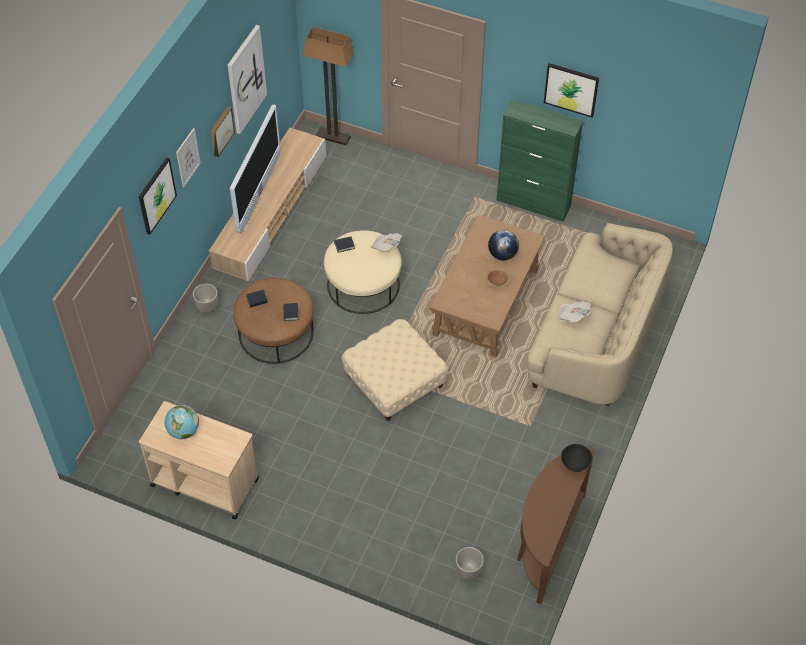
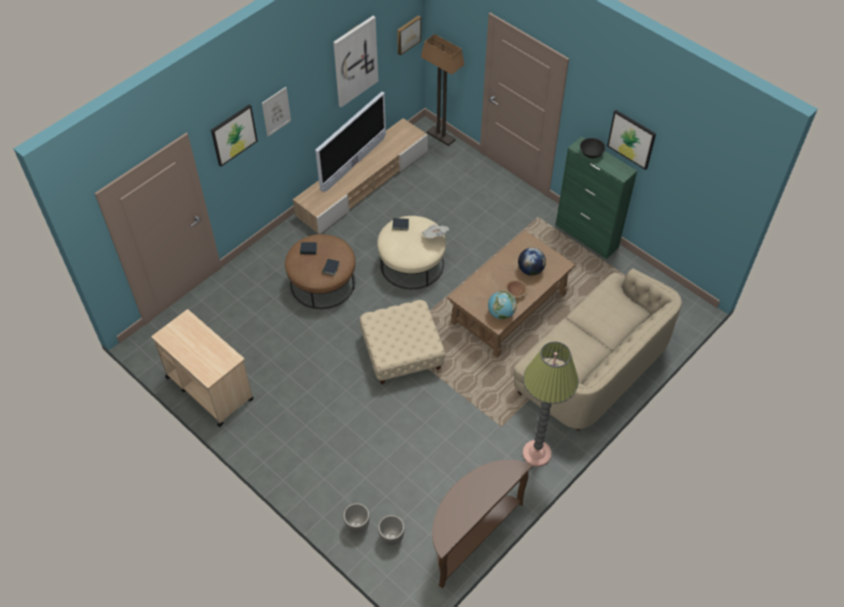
camera: 20 degrees right, 0 degrees up
globe [165,405,199,439] -> globe moved to [488,291,517,320]
planter [193,284,218,313] -> planter moved to [343,503,370,533]
picture [211,106,235,157] -> picture moved to [397,15,421,55]
newspaper [557,301,591,322] -> none
black bowl [561,444,593,472] -> black bowl moved to [580,138,606,158]
none -> floor lamp [523,341,579,467]

